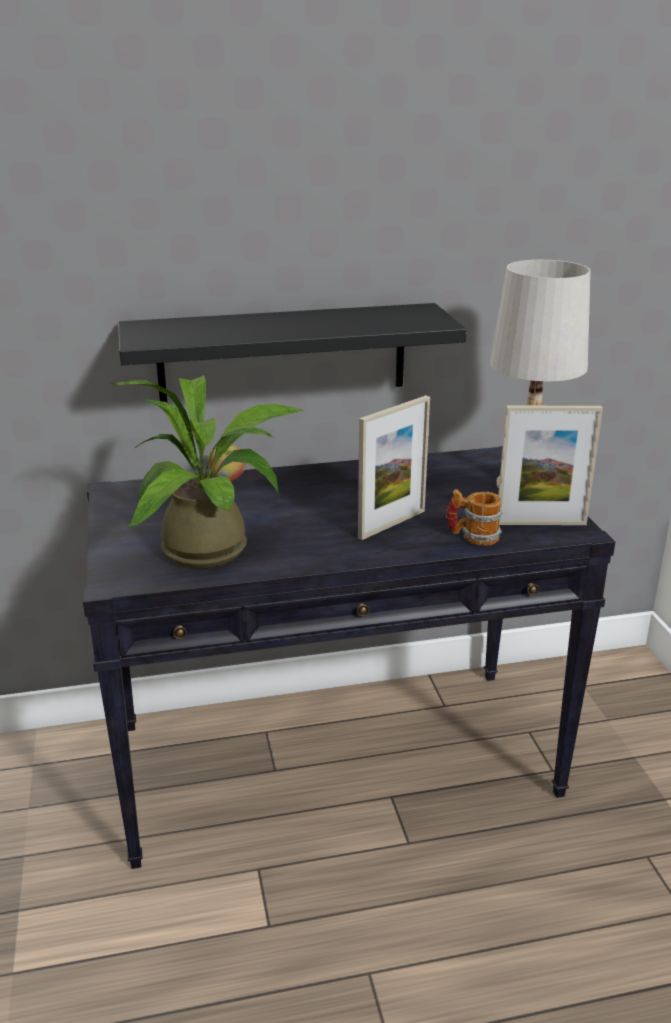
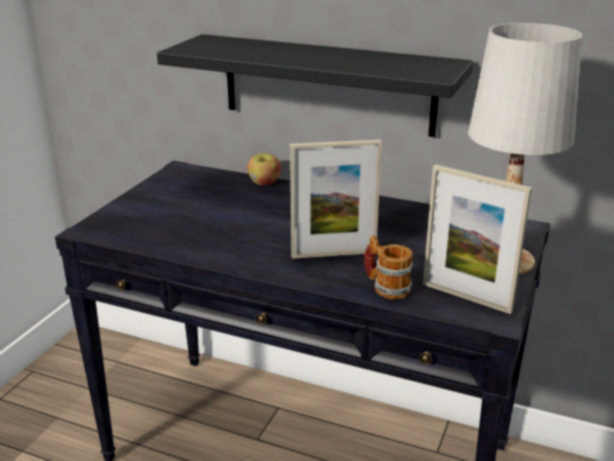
camera: 35 degrees right, 0 degrees up
potted plant [111,375,304,568] -> none

